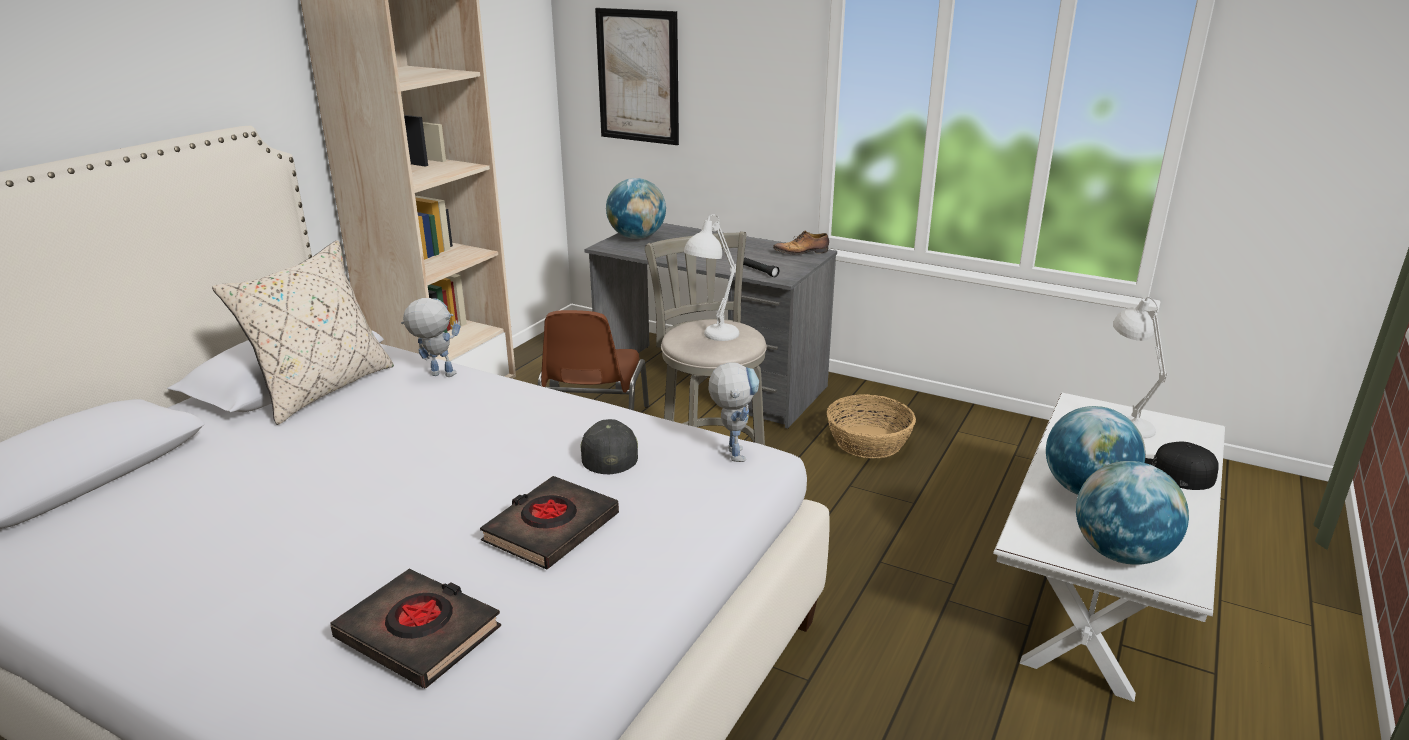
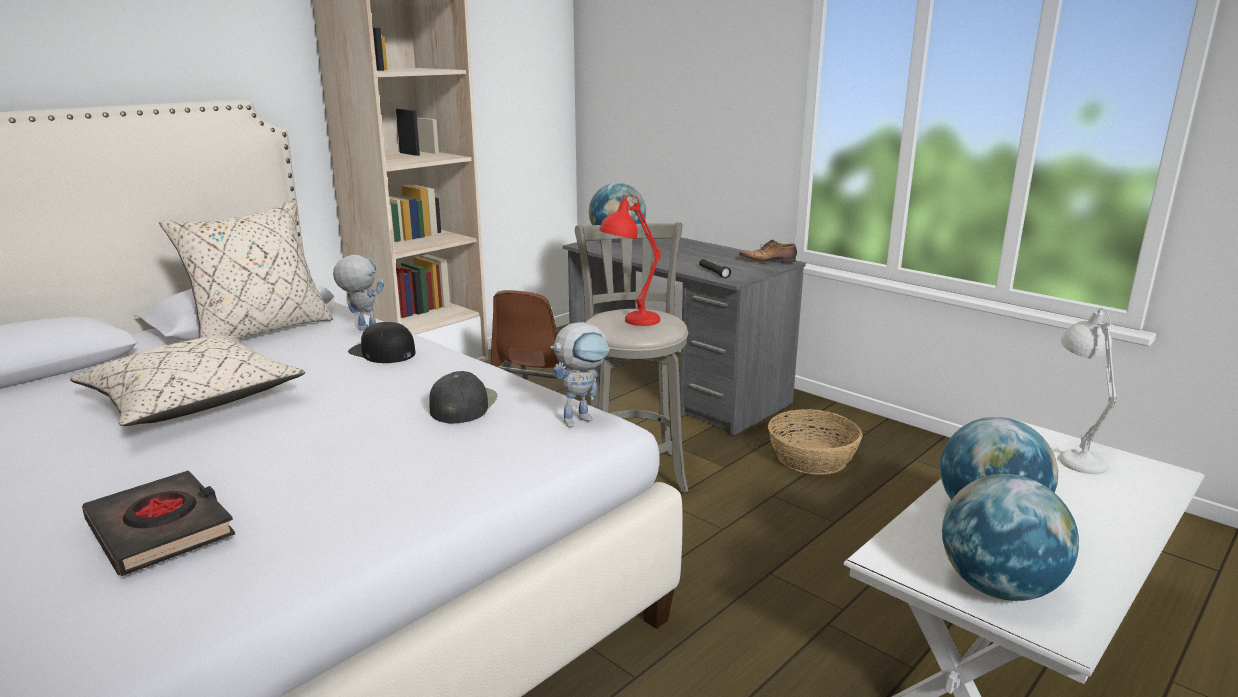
camera: 15 degrees right, 5 degrees down
black book [480,476,619,569] -> none
picture [595,8,679,145] -> none
white table lamp [684,215,739,341] -> red table lamp [599,195,661,326]
toy robot [708,363,759,462] -> toy robot turned 45 degrees clockwise [550,322,610,427]
black cap [1145,442,1219,490] -> black cap moved to [348,322,416,363]
none -> beige pillow [70,336,305,426]

